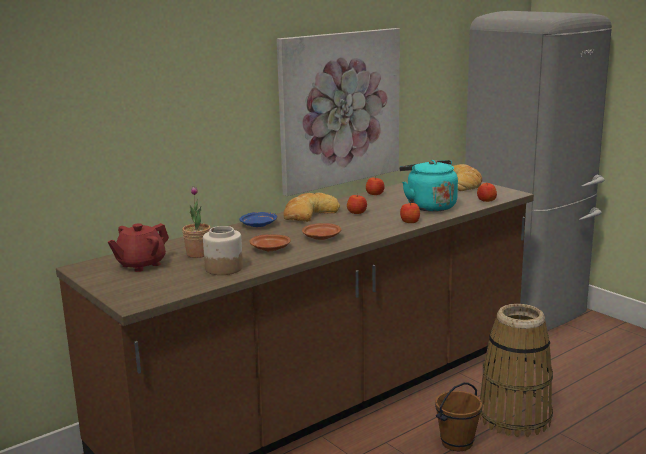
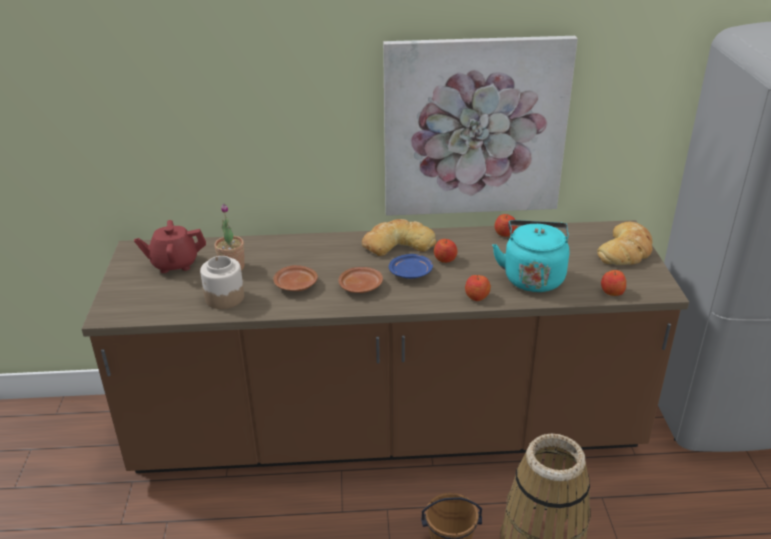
camera: 35 degrees right, 15 degrees up
blue plate [240,212,277,227] -> blue plate moved to [389,254,433,279]

